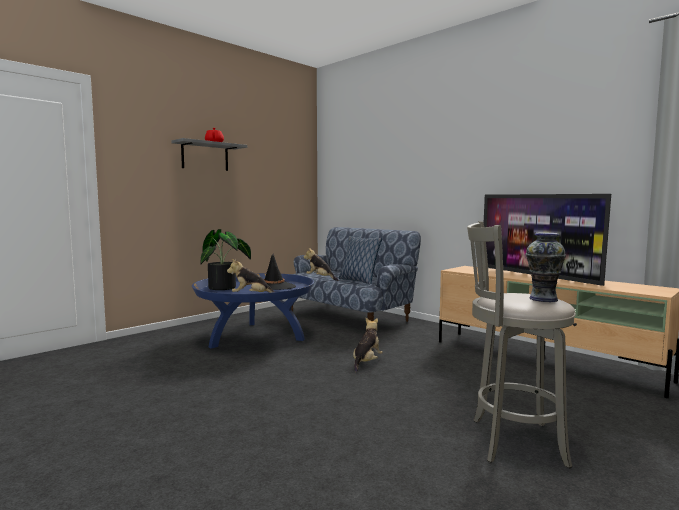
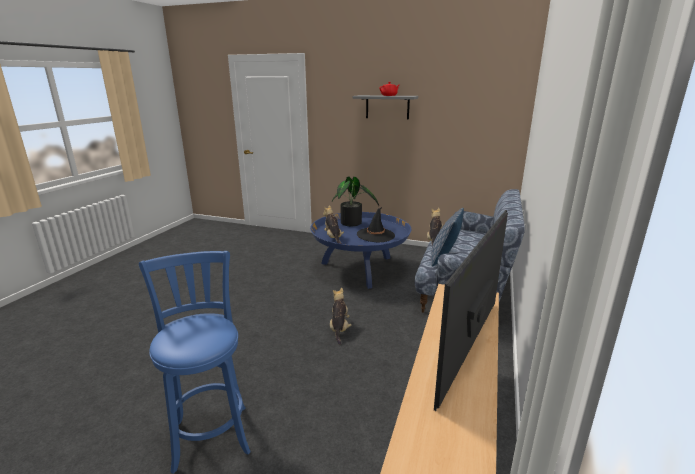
camera: 65 degrees right, 15 degrees up
plush toy [353,318,383,373] -> plush toy turned 90 degrees counterclockwise [330,288,352,345]
grey stool [467,221,576,468] -> blue stool [139,251,251,474]
vase [525,233,566,302] -> none

